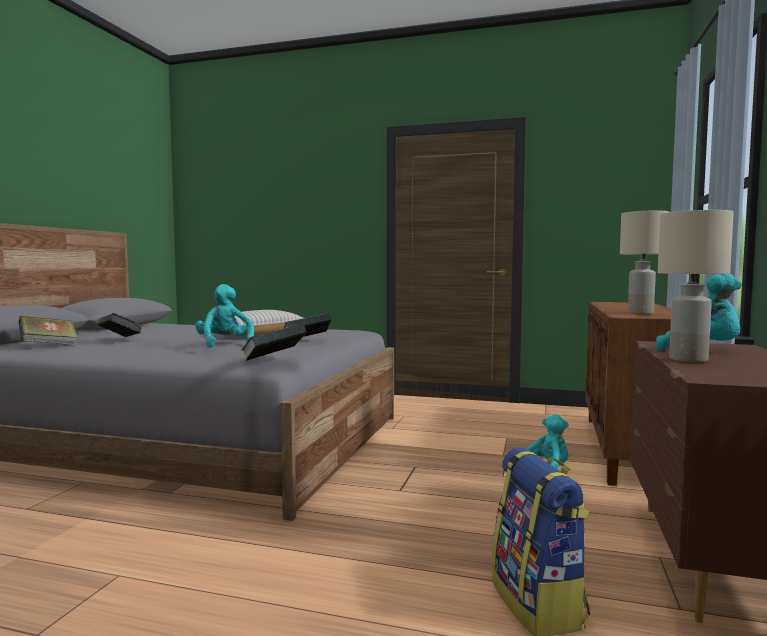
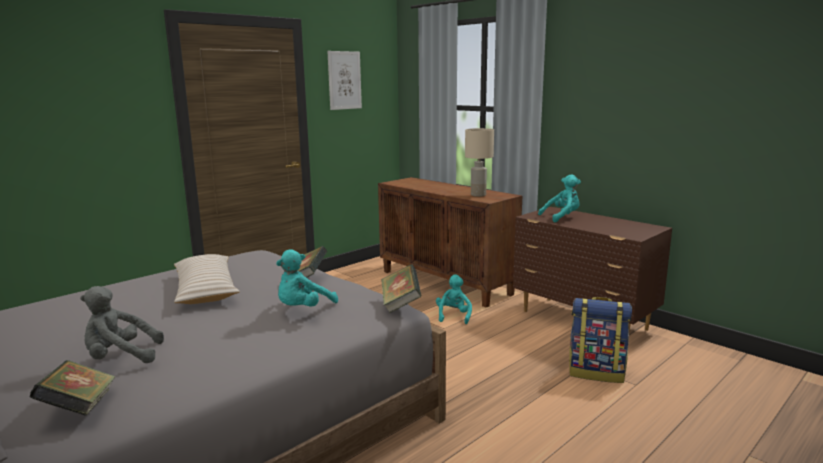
camera: 60 degrees left, 10 degrees up
book [97,313,144,337] -> grey plush toy [80,286,164,363]
turquoise plush toy [195,284,254,348] -> turquoise plush toy turned 60 degrees counterclockwise [276,249,338,307]
beige table lamp [658,210,734,362] -> none
none -> picture [327,51,362,110]

